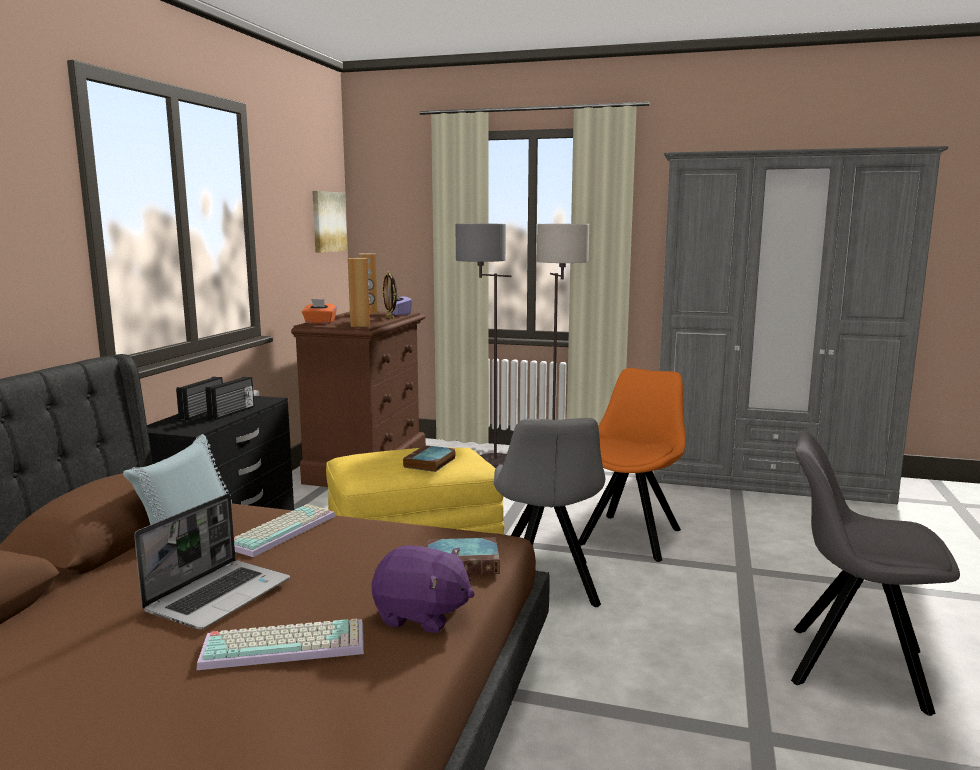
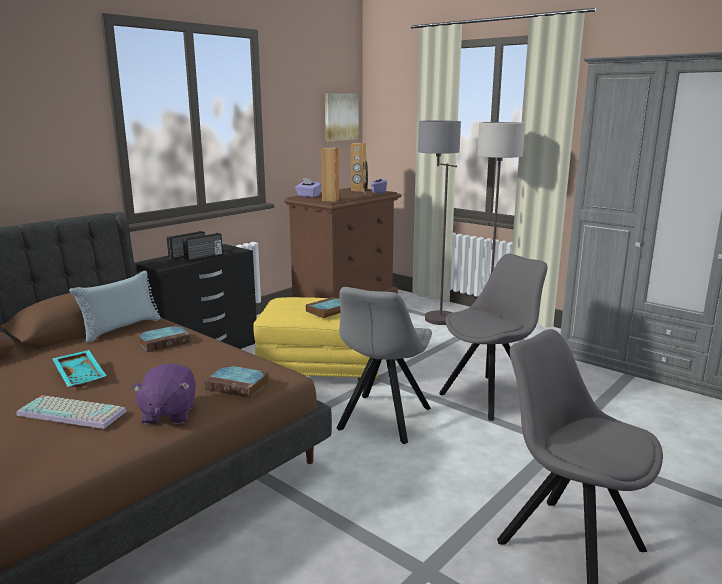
camera: 25 degrees right, 5 degrees up
laptop [134,494,290,629] -> turquoise tray [52,350,107,387]
keyboard [234,504,335,557] -> book [137,325,191,352]
orange tissue box [302,299,337,324] -> purple tissue box [295,178,322,197]
purple plush toy [371,545,474,633] -> purple plush toy turned 45 degrees clockwise [131,363,196,425]
orange chair [578,368,686,562] -> grey chair [439,254,547,421]

